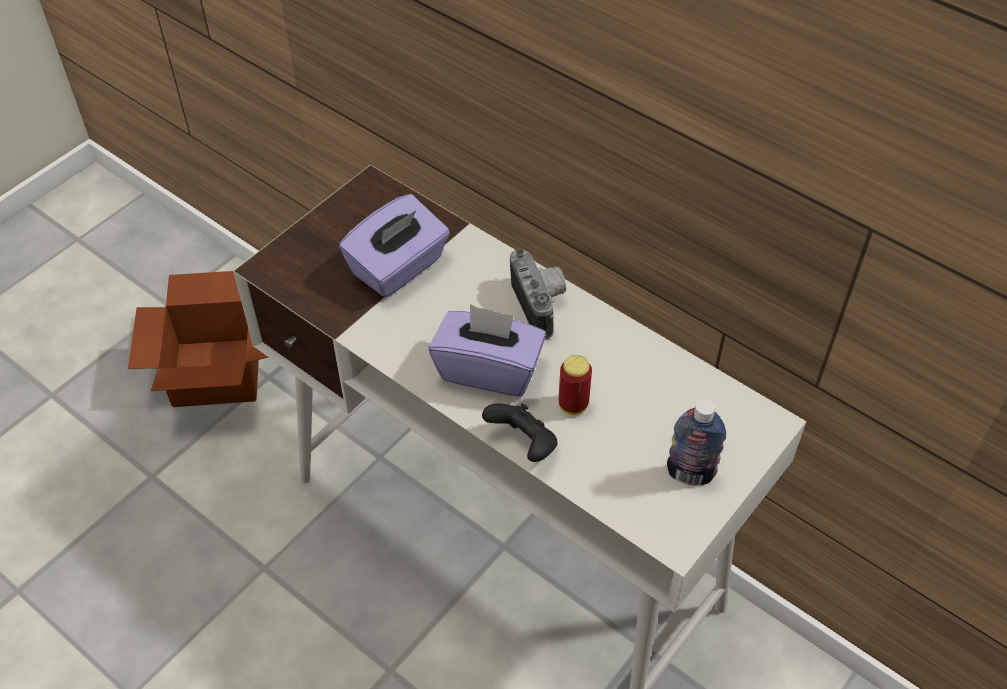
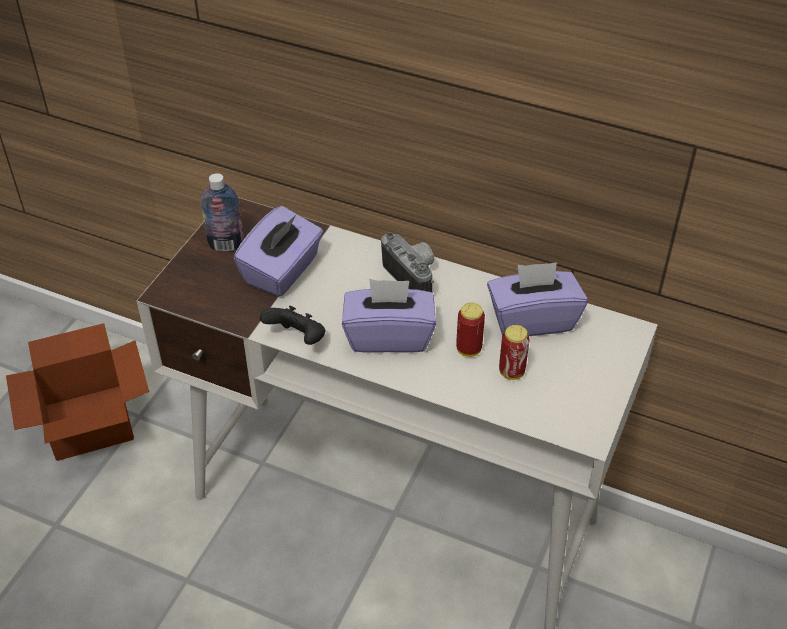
camera: 15 degrees left, 5 degrees down
black game controller [482,403,558,462] -> black game controller moved to [260,306,325,345]
bottle [667,399,726,485] -> bottle moved to [201,173,244,252]
none -> purple tissue box [487,262,588,336]
none -> can [499,325,530,380]

